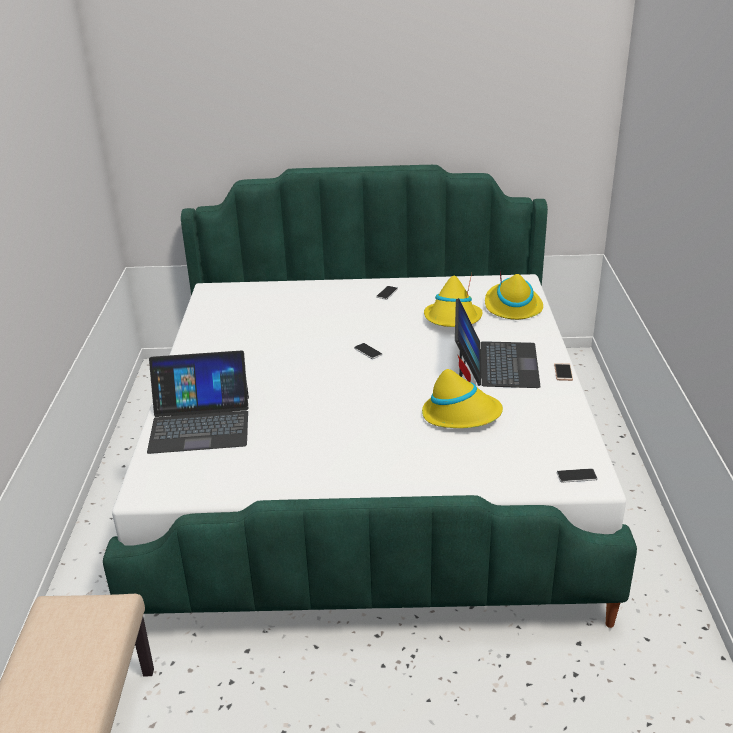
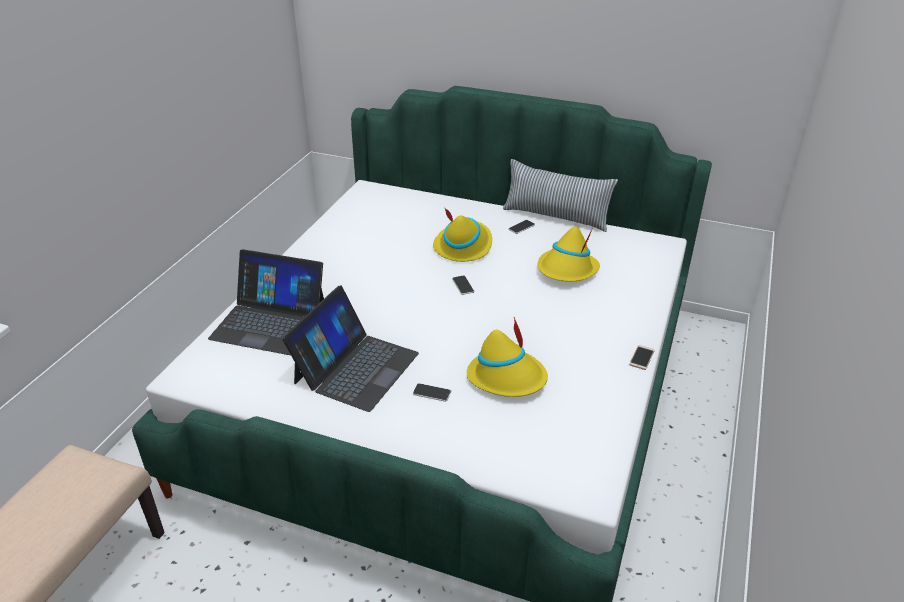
camera: 20 degrees right, 5 degrees up
laptop [455,298,541,388] -> laptop moved to [282,286,419,412]
yellow hat [485,270,543,320] -> yellow hat moved to [433,207,492,262]
phone [557,468,598,483] -> phone moved to [413,383,451,402]
none -> pillow [503,159,618,232]

